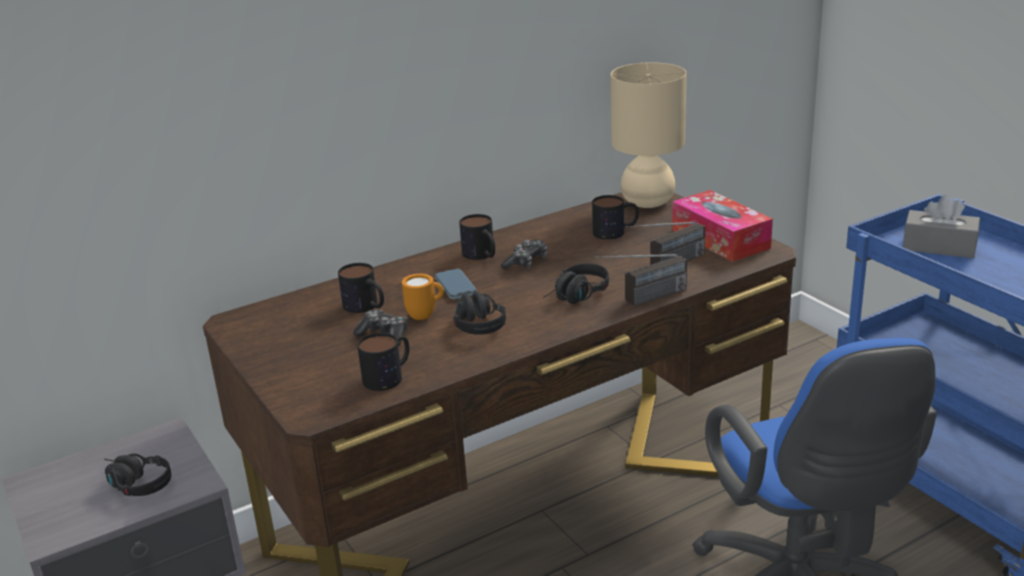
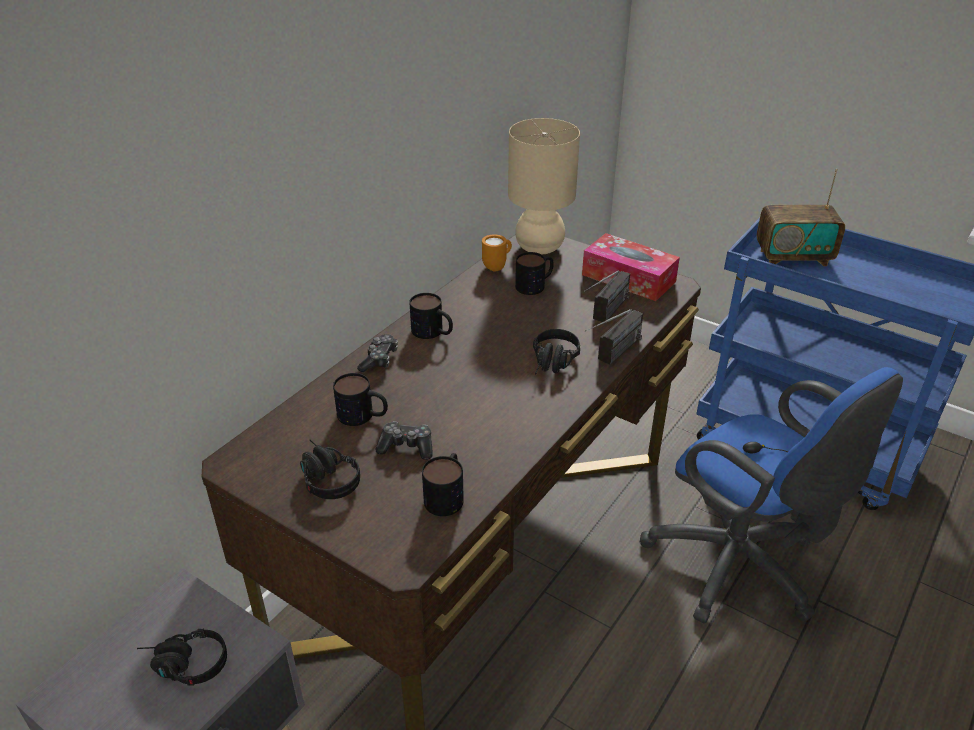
camera: 25 degrees left, 10 degrees up
orange mug [402,274,444,320] -> orange mug moved to [482,235,512,271]
phone [435,269,477,300] -> none
black headphones [453,290,506,335] -> black headphones moved to [300,440,360,499]
game controller [501,240,548,269] -> game controller moved to [357,334,398,372]
grey tissue box [903,195,980,258] -> radio [757,169,845,266]

